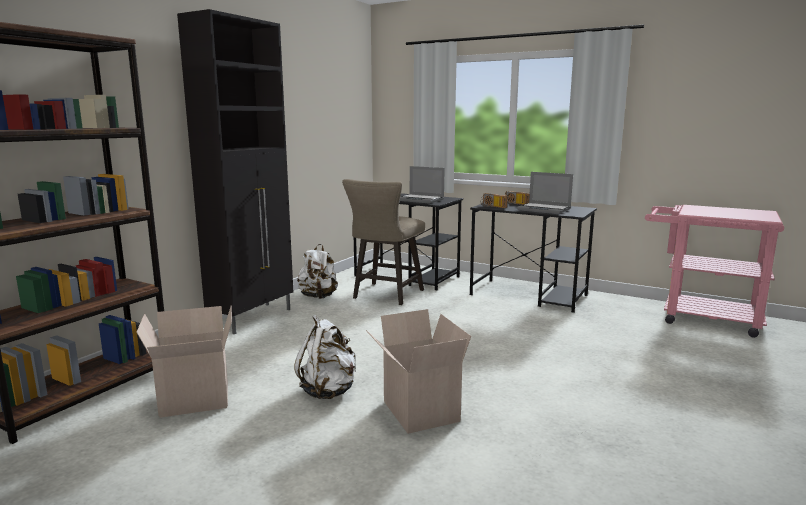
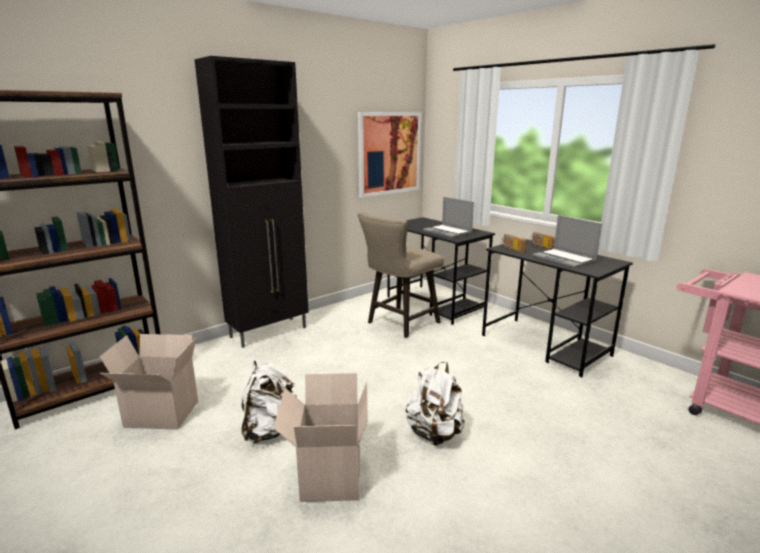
camera: 20 degrees right, 5 degrees up
white backpack [297,244,338,299] -> white backpack moved to [406,362,465,446]
none -> picture [358,112,421,198]

